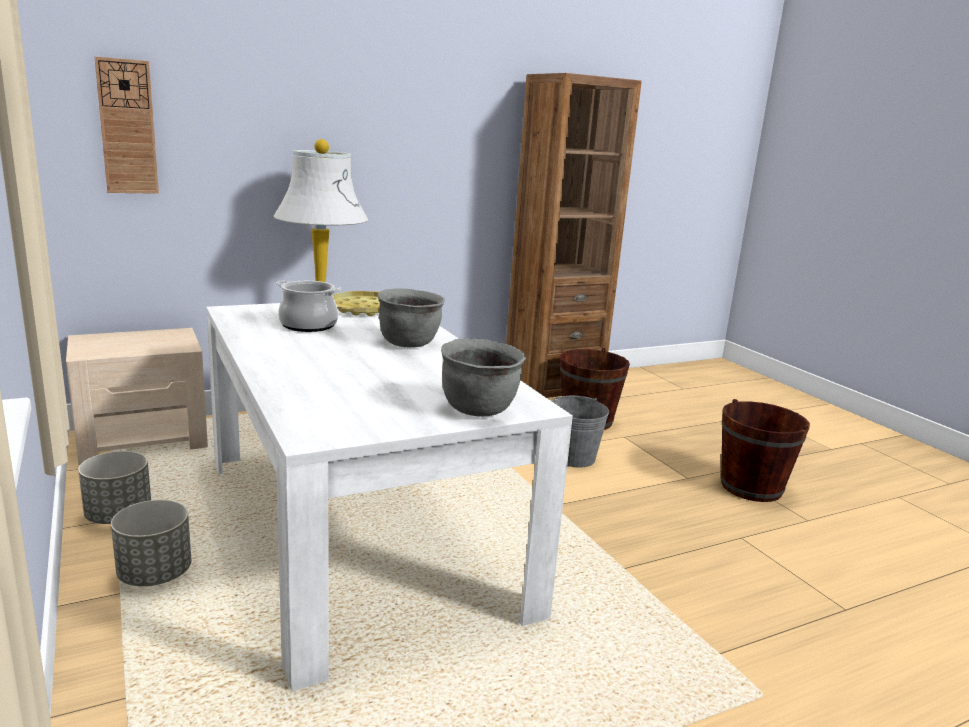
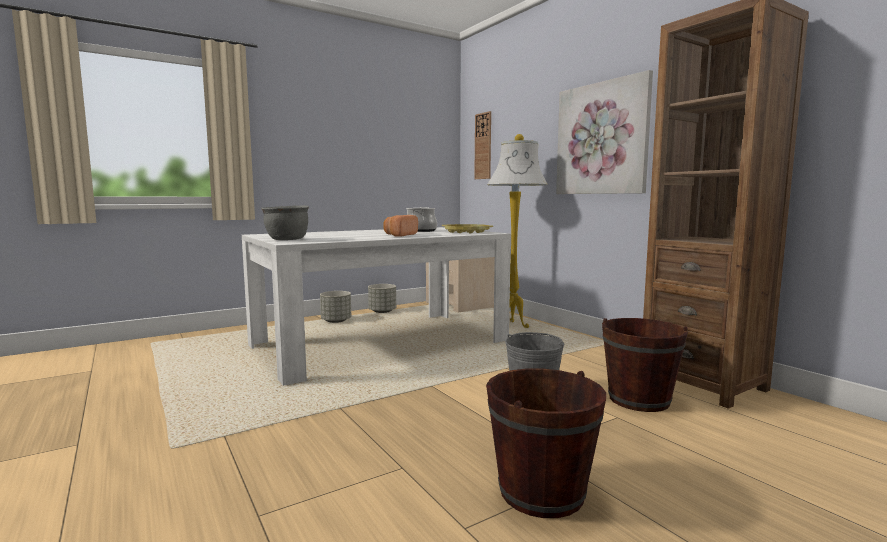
camera: 85 degrees right, 10 degrees down
grey cooking pot [378,288,445,348] -> bread [383,215,418,237]
none -> picture [556,70,653,194]

